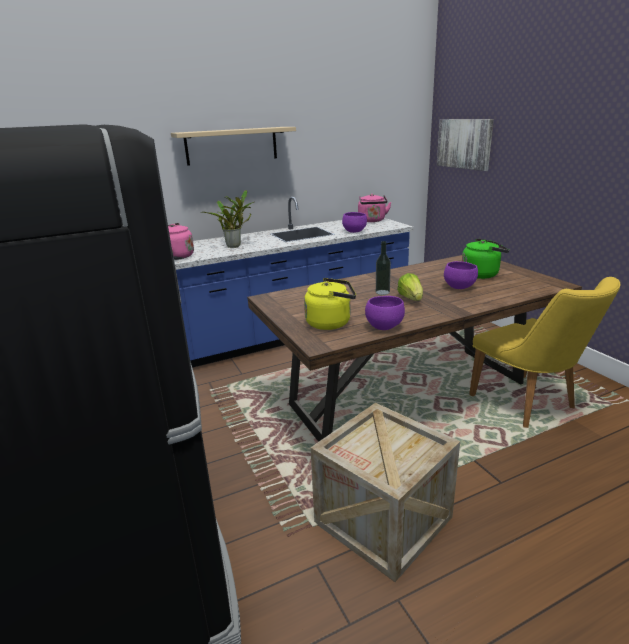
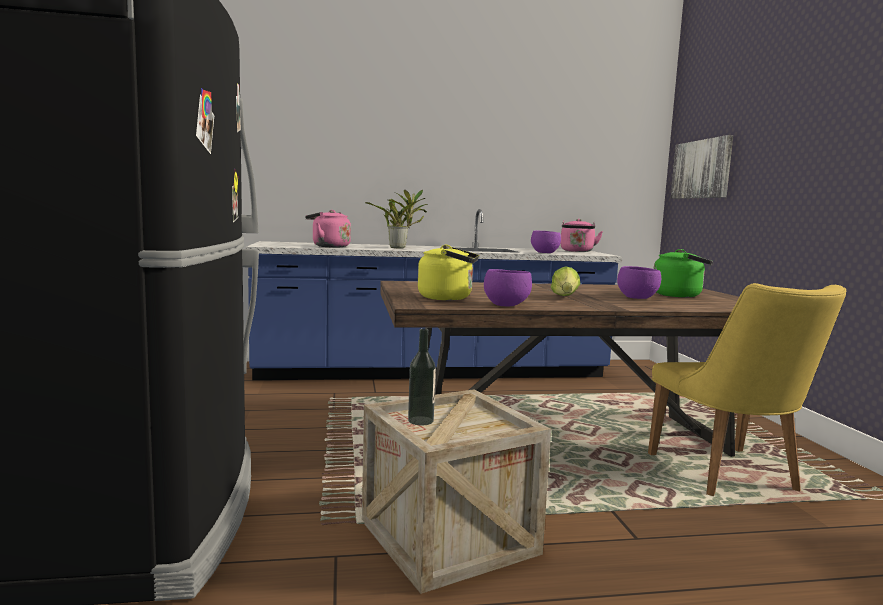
camera: 15 degrees right, 15 degrees down
beige shelf [171,127,296,166] -> none
bottle [376,241,391,295] -> bottle moved to [408,328,436,425]

